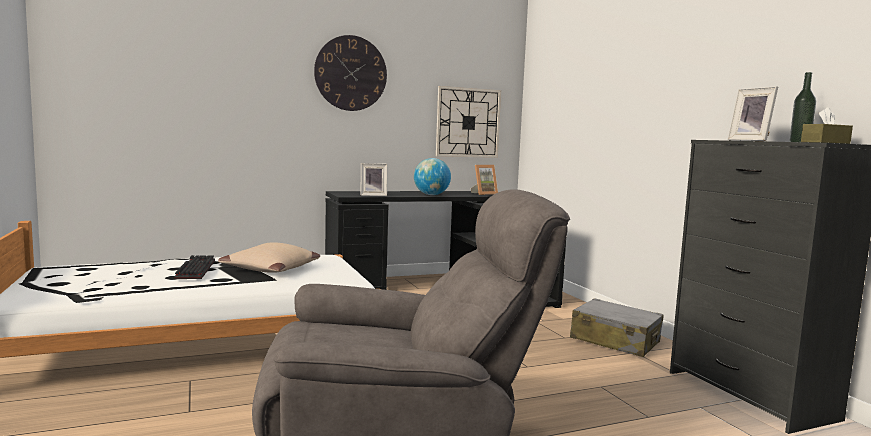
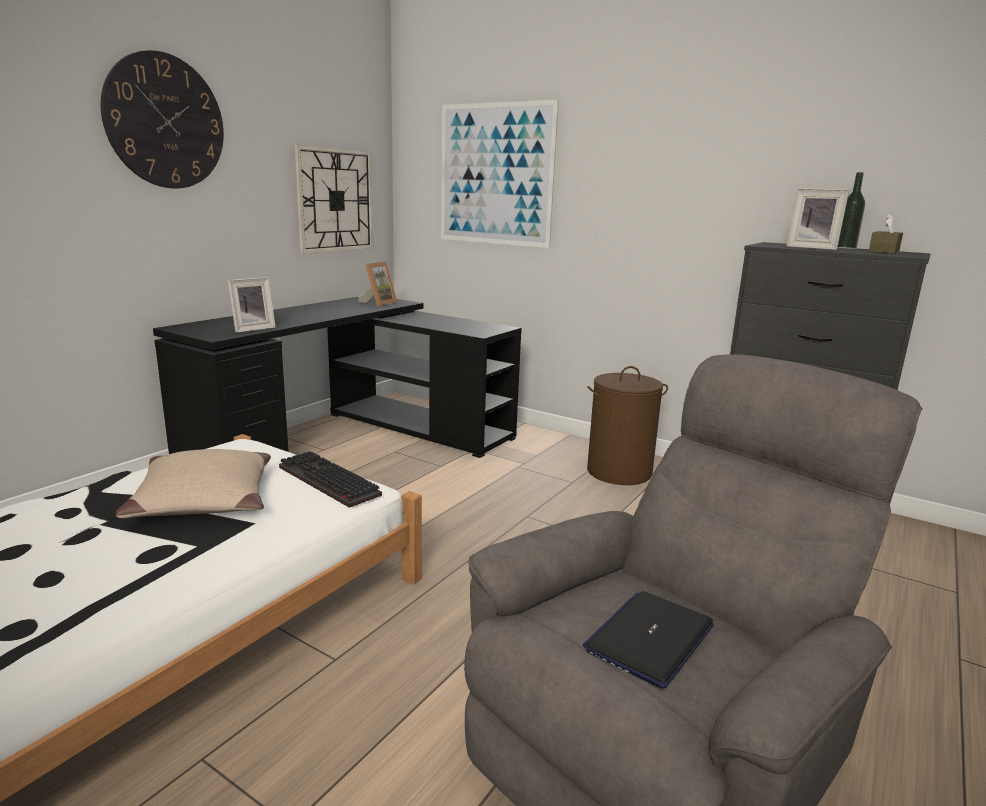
camera: 35 degrees left, 10 degrees up
keyboard [174,255,215,279] -> keyboard moved to [279,451,382,508]
globe [414,158,451,195] -> none
grey suitcase [570,298,664,357] -> brown laundry basket [587,366,668,485]
none -> picture [441,100,559,248]
none -> laptop [583,591,714,688]

